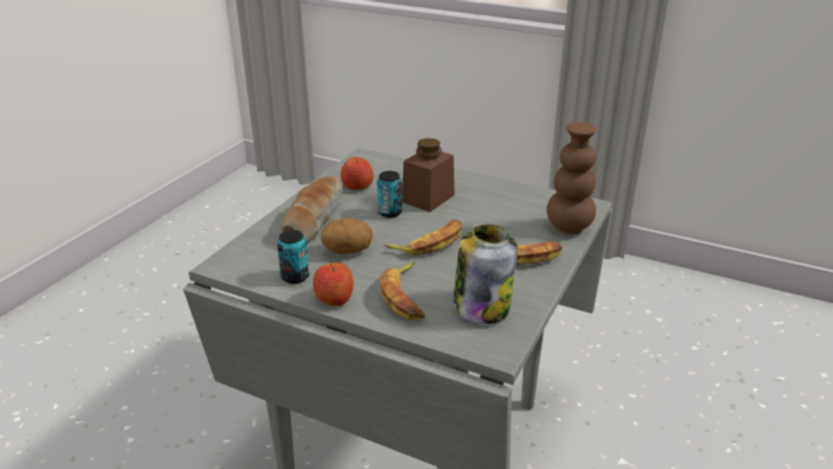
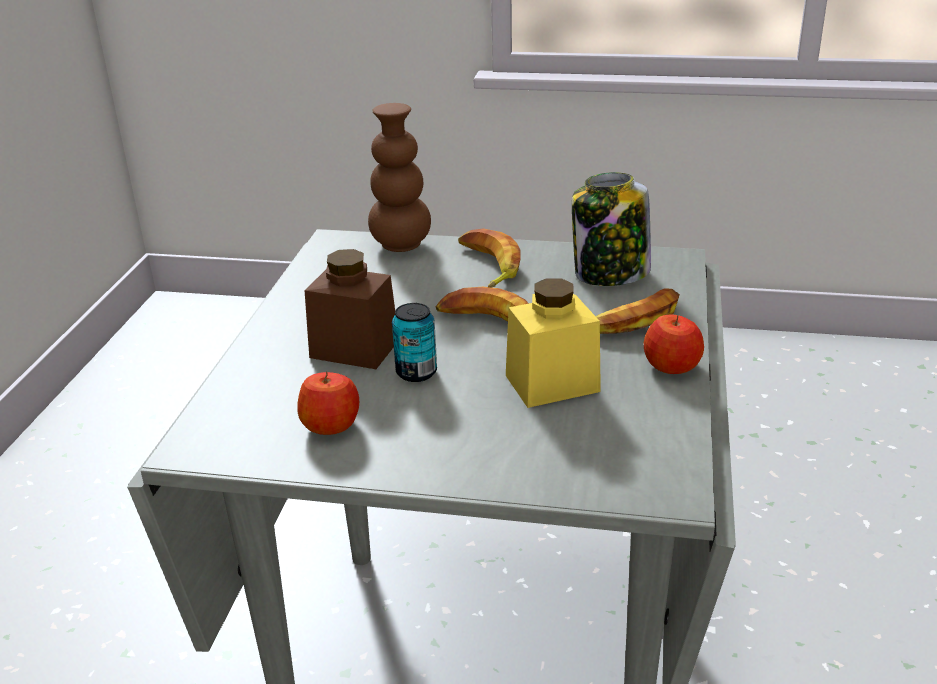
camera: 105 degrees left, 0 degrees up
can [277,230,309,284] -> none
bread [281,176,343,244] -> none
potato [321,217,373,254] -> yellow jar [506,278,601,408]

